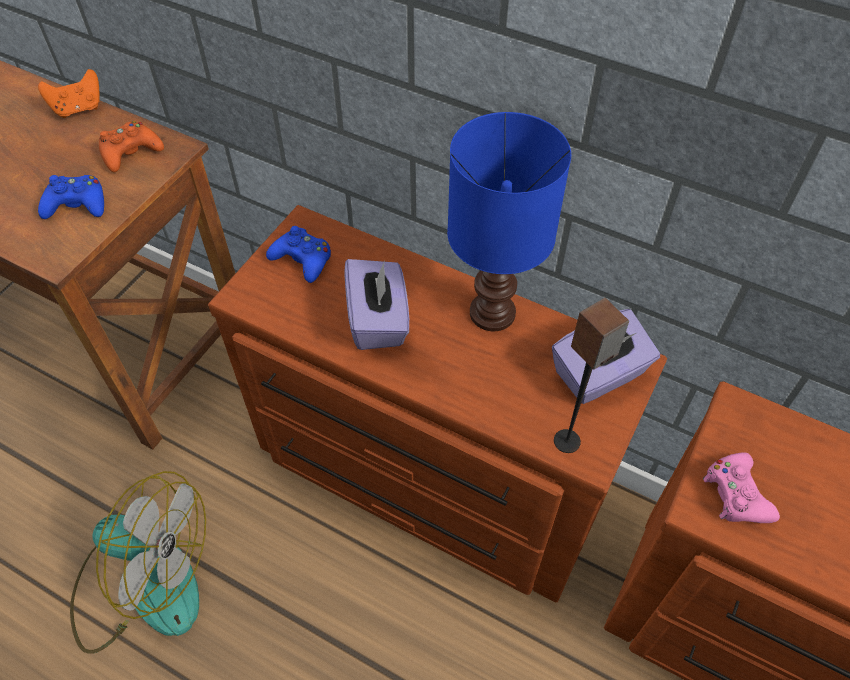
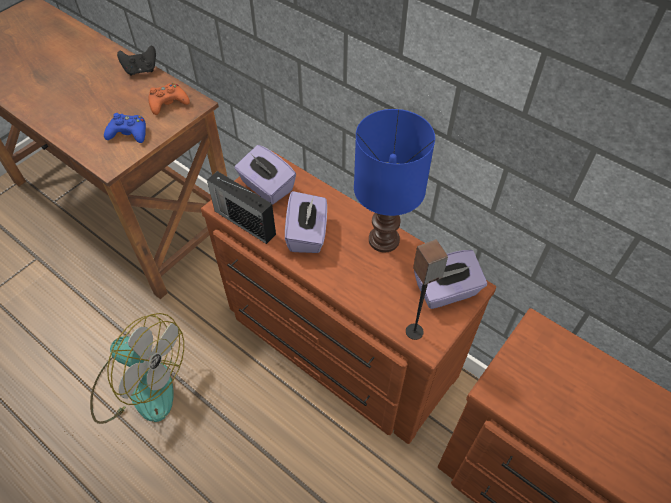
camera: 10 degrees right, 0 degrees up
orange game controller [38,69,99,118] -> black game controller [117,46,156,75]
blue game controller [266,226,331,283] -> purple tissue box [235,145,296,205]
pink game controller [703,452,780,523] -> none
none -> radio [207,171,276,244]

